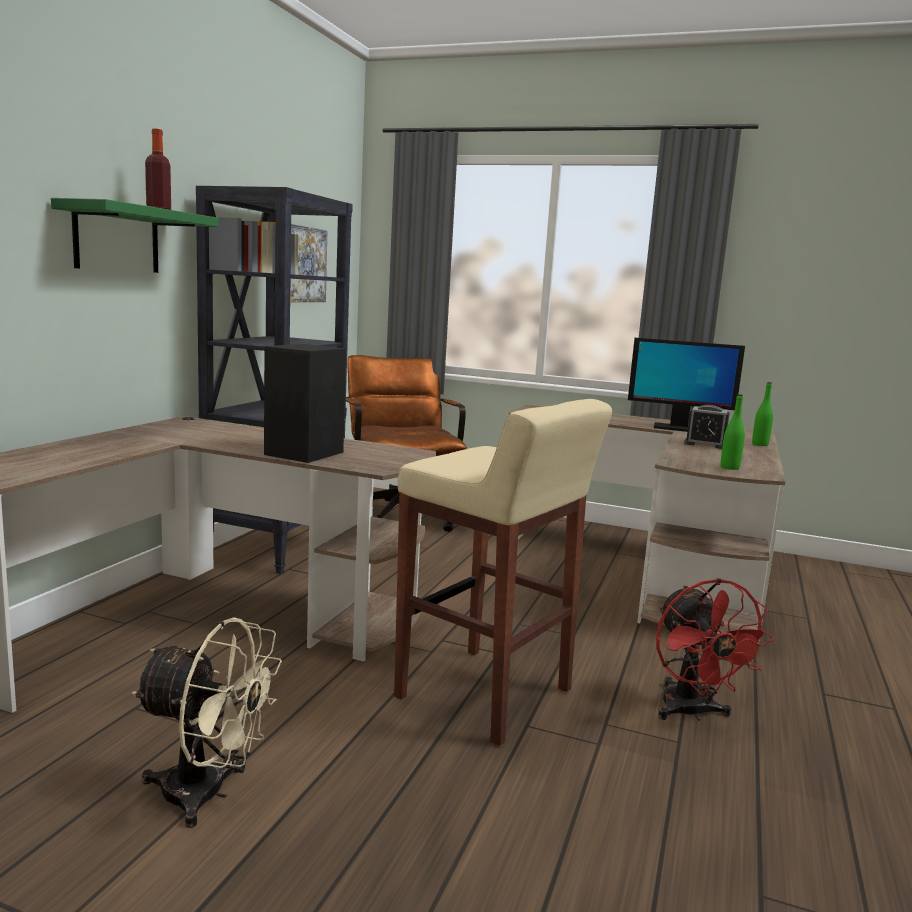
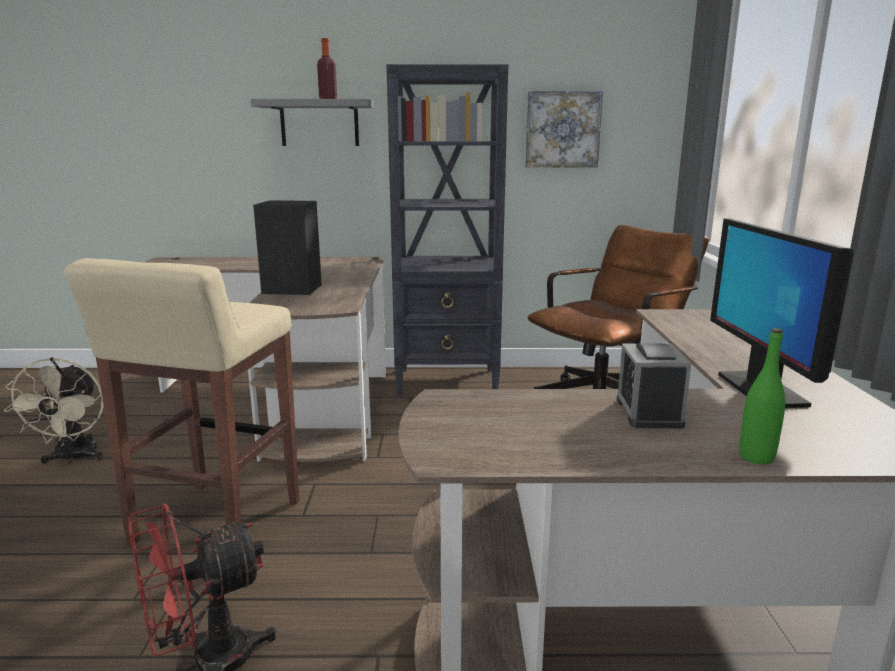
camera: 70 degrees right, 5 degrees up
green shelf [51,198,219,273] -> grey shelf [251,99,374,146]
green bottle [721,394,745,470] -> none

